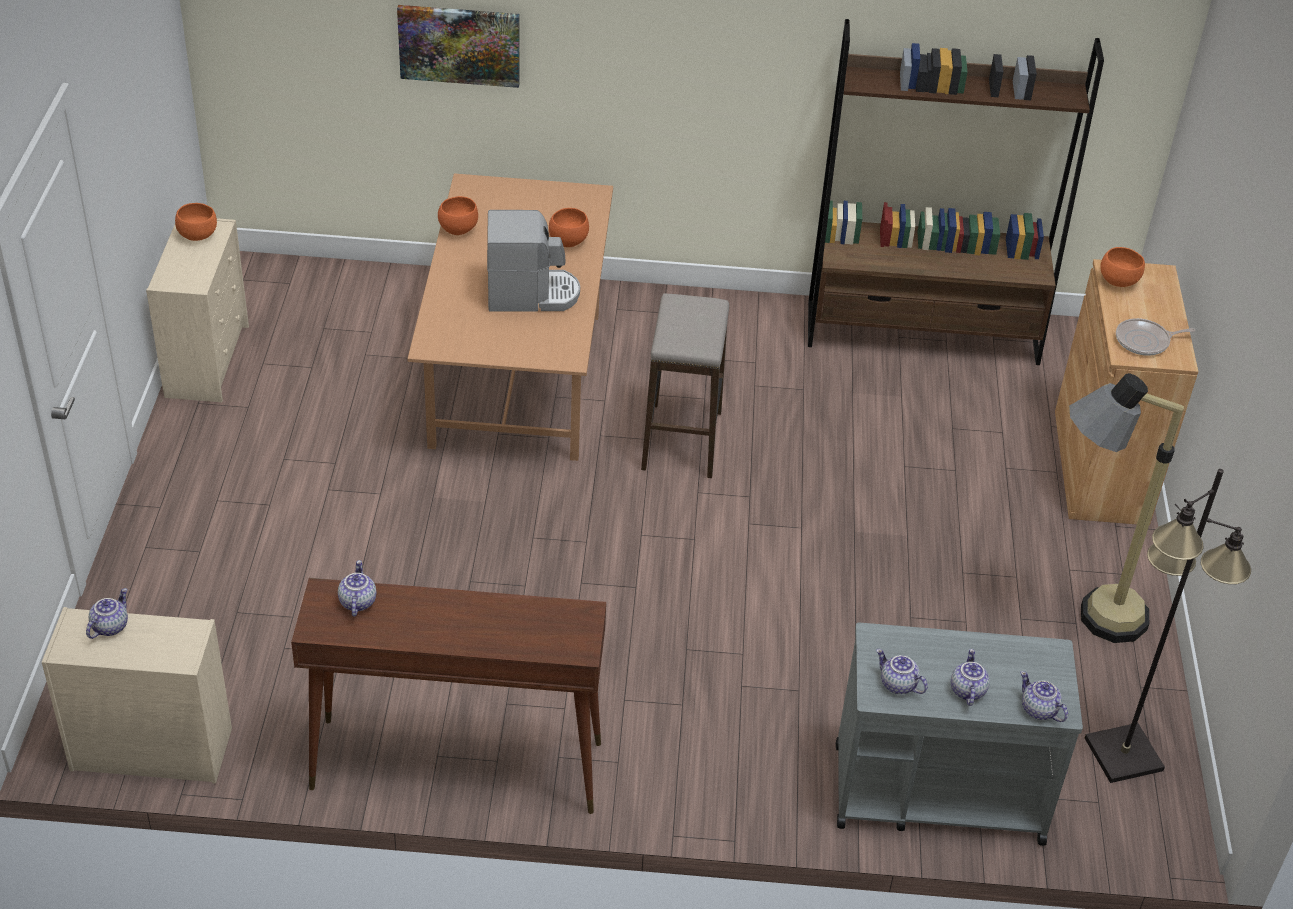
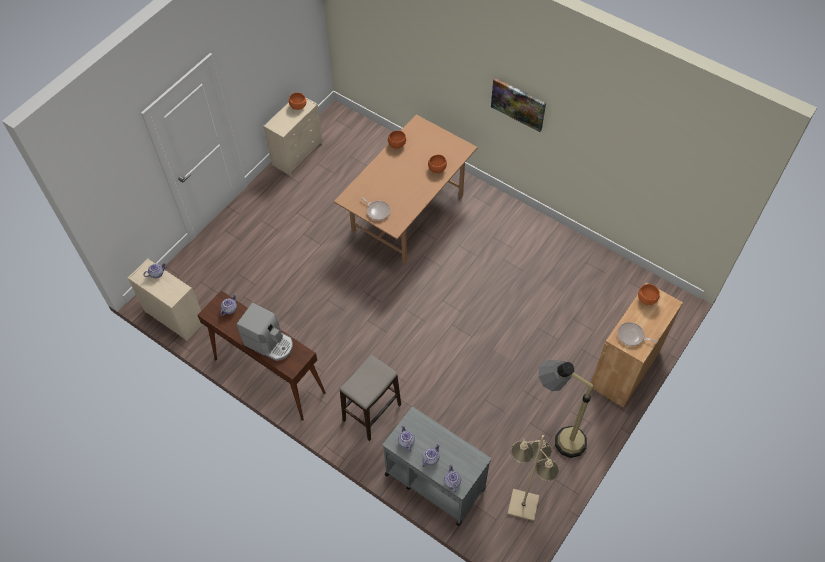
camera: 35 degrees right, 15 degrees up
picture [397,5,520,88] -> picture moved to [491,78,546,132]
coffee machine [487,210,580,312] -> coffee machine moved to [237,302,293,361]
stool [641,294,729,478] -> stool moved to [340,355,401,441]
brown bookcase [808,19,1104,365] -> none
black floor lamp [1085,469,1251,783] -> beige floor lamp [508,435,559,521]
none -> frying pan [361,197,390,220]

